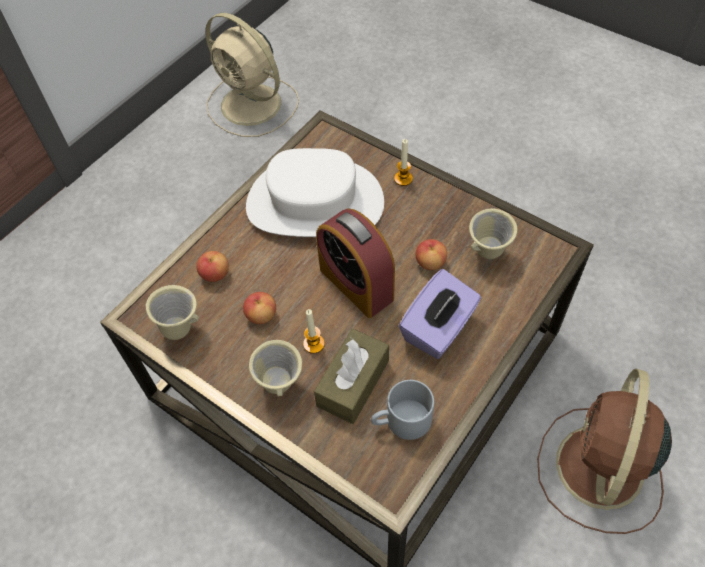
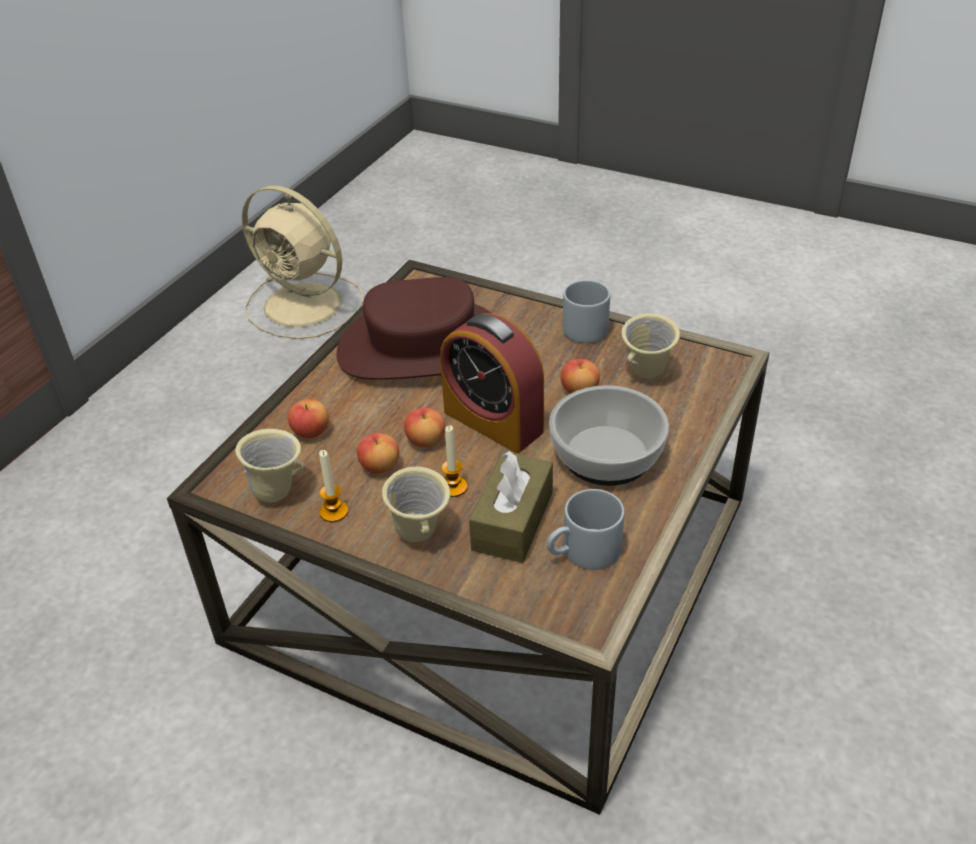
camera: 10 degrees left, 15 degrees down
white hat [246,148,384,237] -> brown hat [336,277,491,380]
candle [394,139,413,186] -> candle moved to [319,450,348,522]
purple tissue box [399,269,481,359] -> bowl [549,385,669,486]
brown fan [537,368,672,534] -> none
none -> apple [404,408,445,447]
none -> grey mug [563,280,610,343]

